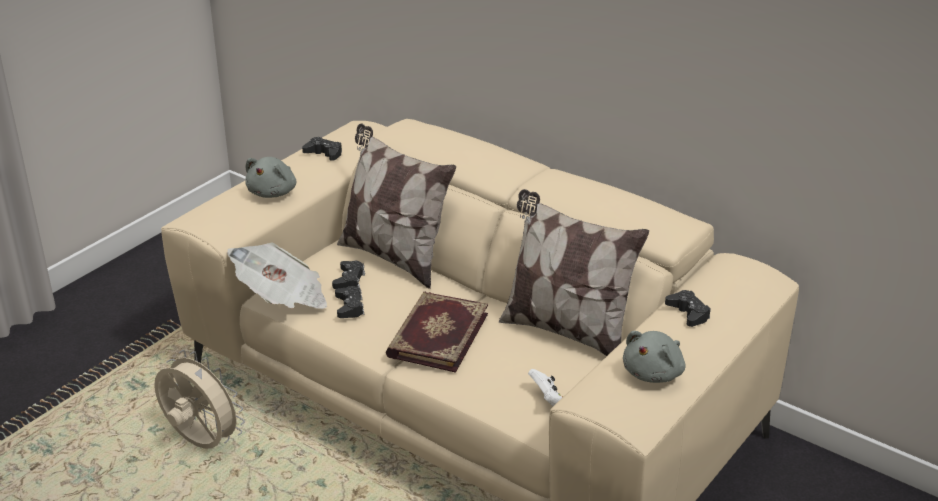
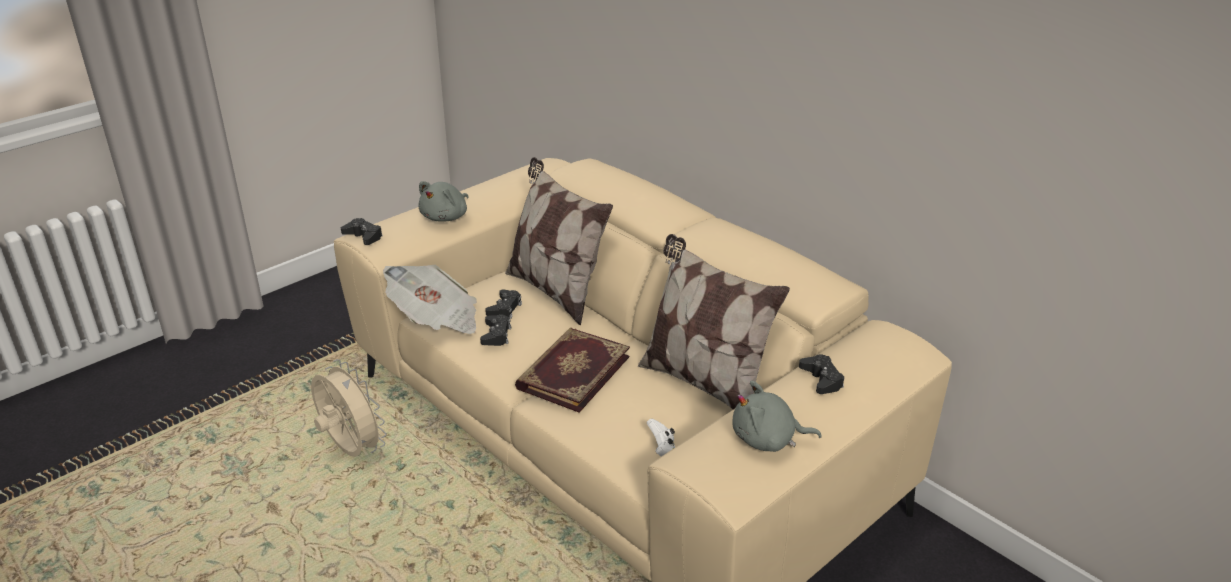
camera: 10 degrees right, 0 degrees up
black game controller [302,137,342,161] -> black game controller moved to [341,218,383,245]
grey plush toy [623,331,685,383] -> grey plush toy turned 45 degrees clockwise [733,381,822,452]

